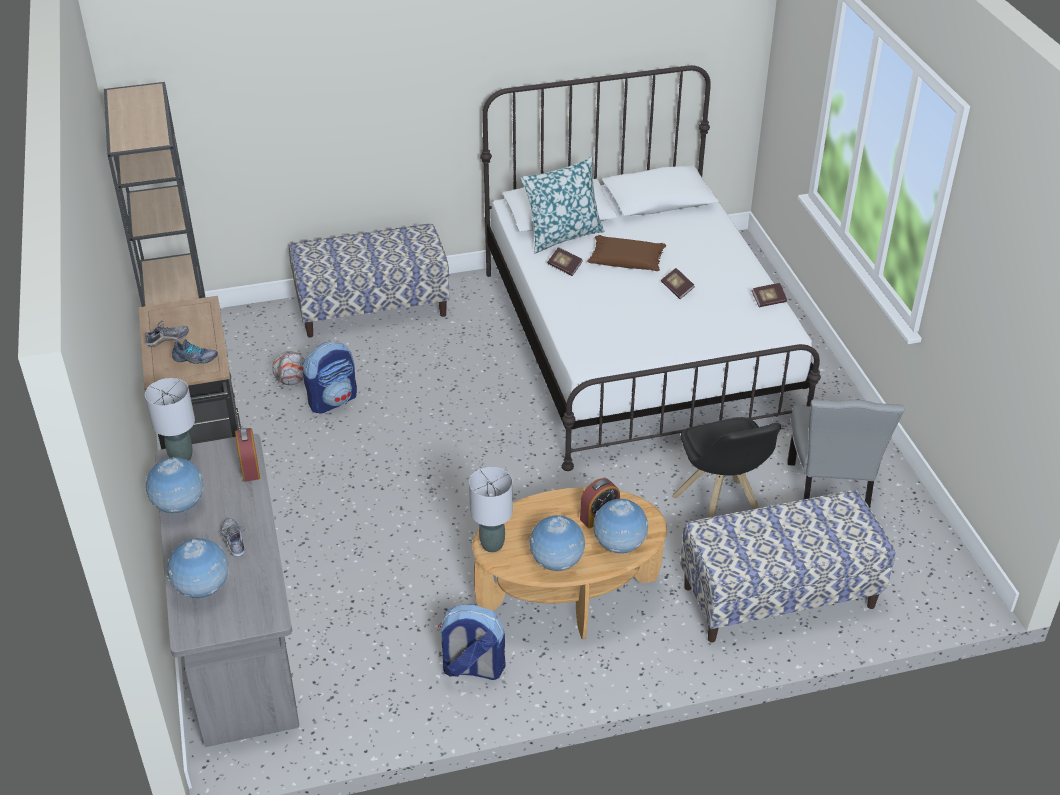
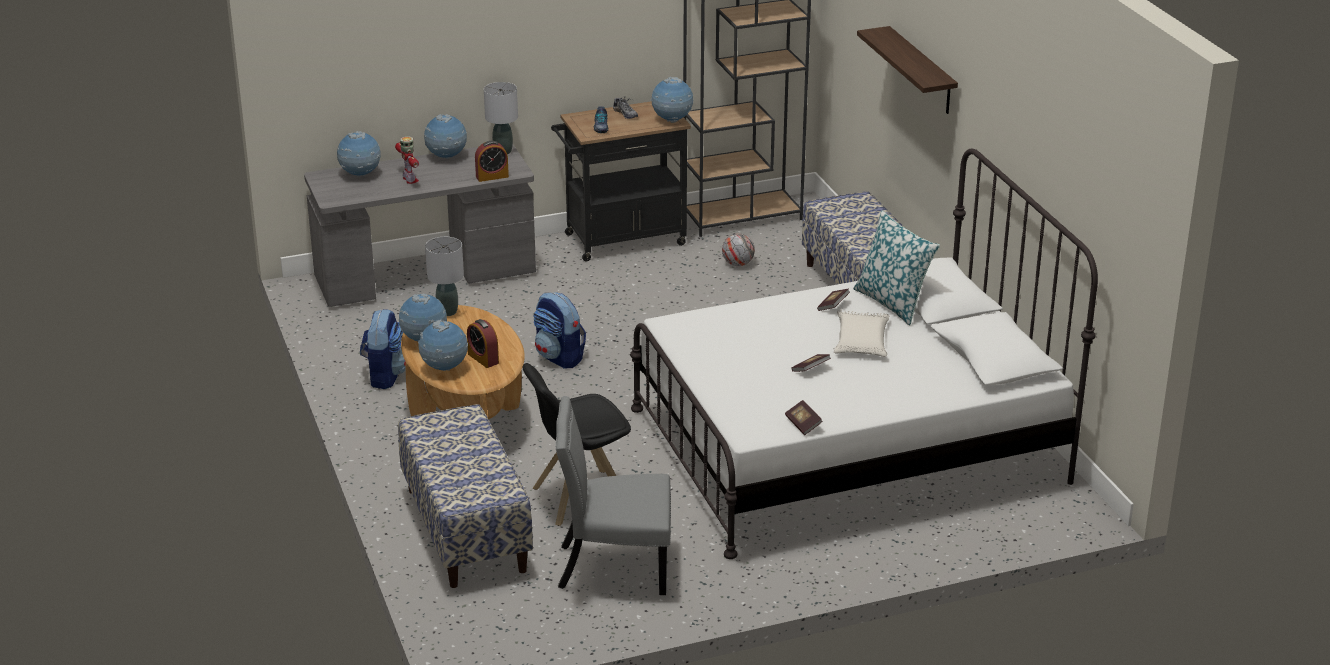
camera: 85 degrees right, 10 degrees down
shoe [219,518,245,557] -> toy robot [395,136,419,184]
backpack [303,341,357,414] -> backpack moved to [533,292,586,369]
brown pillow [587,235,666,271] -> white pillow [833,309,890,357]
none -> globe [651,77,693,123]
none -> shelf [857,26,958,114]

